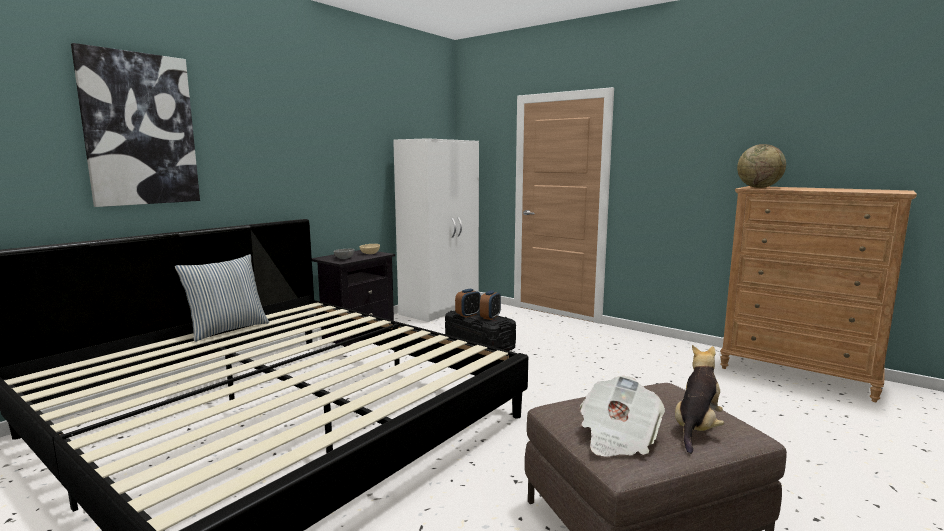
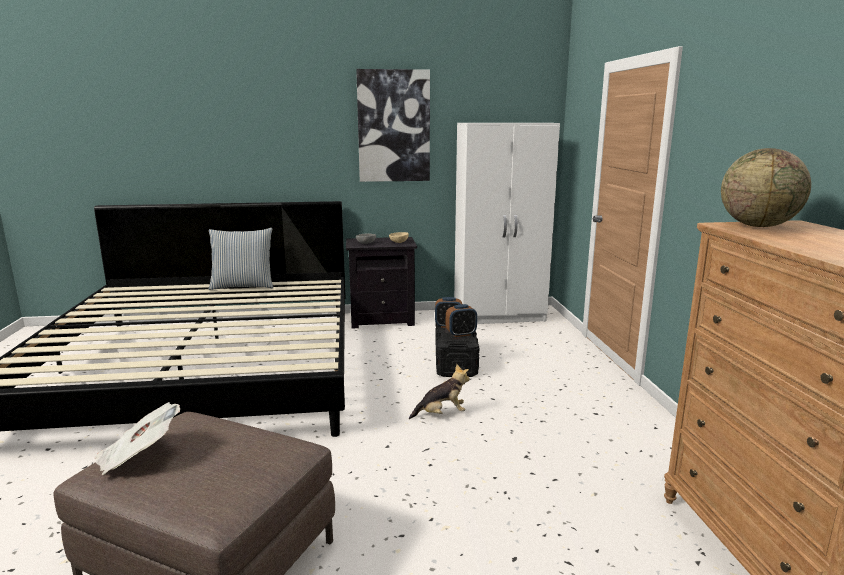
camera: 45 degrees right, 5 degrees up
picture [71,43,200,207] -> picture moved to [356,69,430,182]
plush toy [675,345,724,454] -> plush toy moved to [409,364,470,419]

